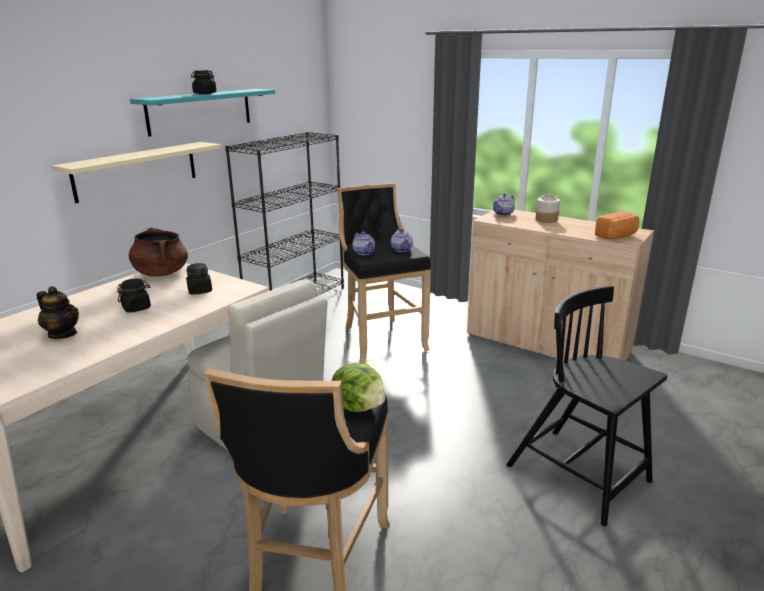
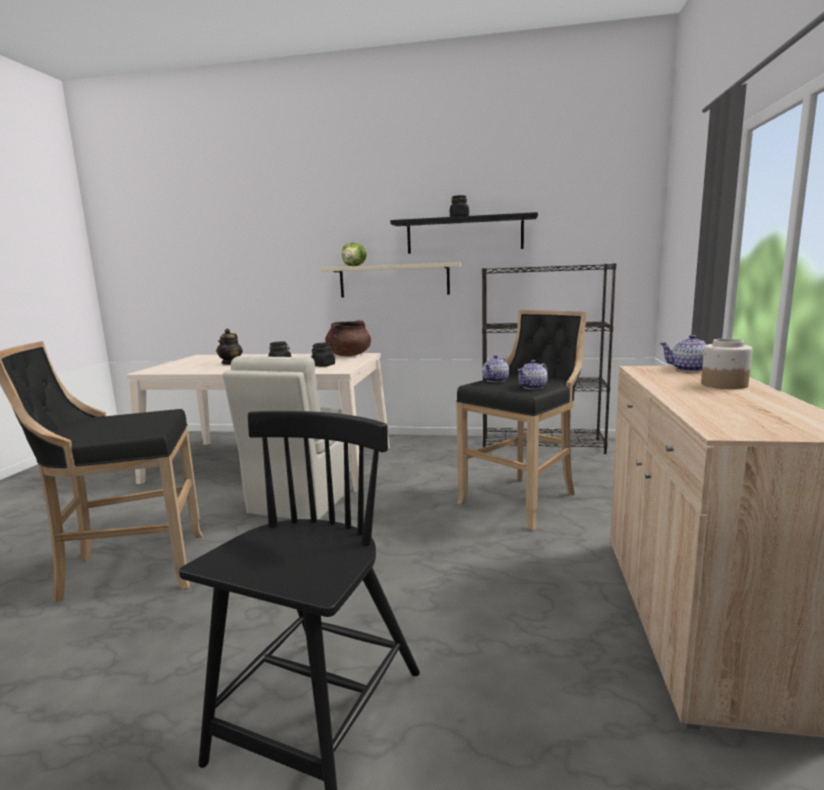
camera: 65 degrees right, 10 degrees down
turquoise shelf [130,89,275,137] -> black shelf [390,212,538,254]
lettuce [331,363,386,412] -> lettuce moved to [342,243,367,266]
bread [595,211,639,240] -> none

